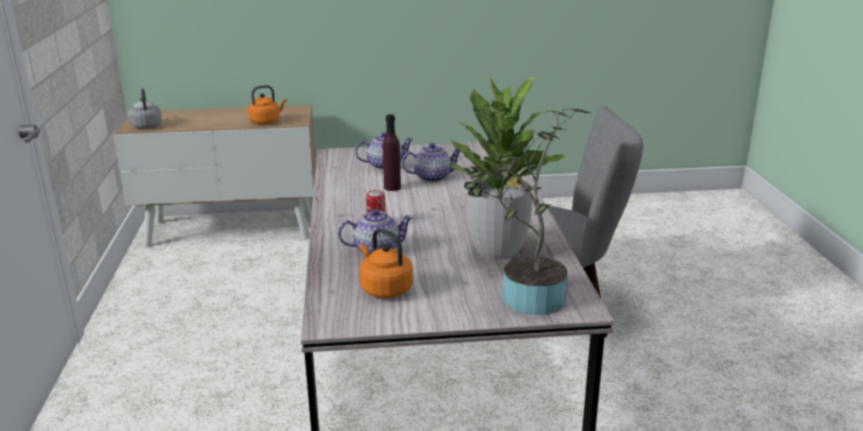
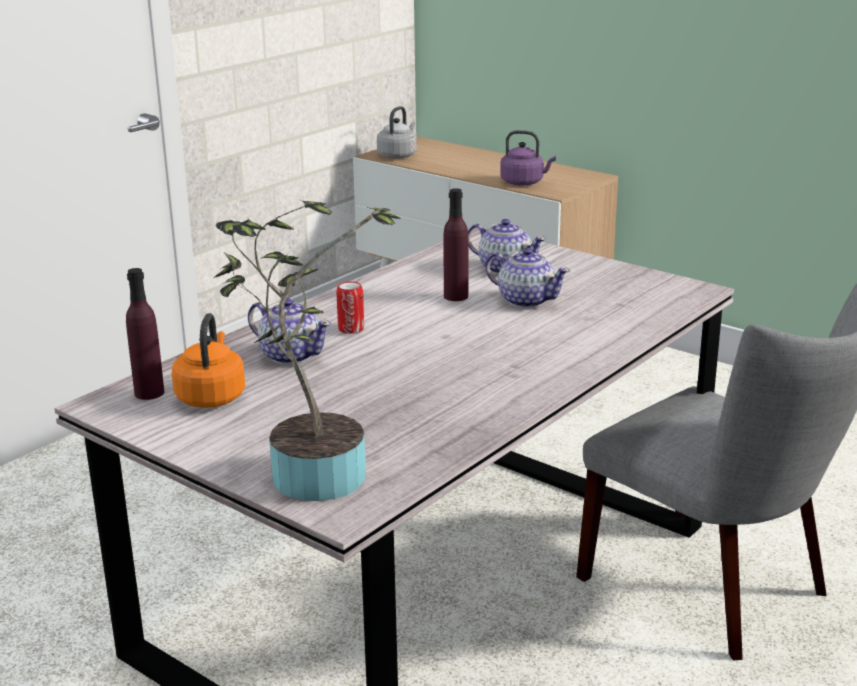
camera: 45 degrees right, 0 degrees up
orange kettle [248,85,287,124] -> purple kettle [500,130,556,186]
potted plant [446,77,567,259] -> none
none -> purple bottle [126,268,164,400]

